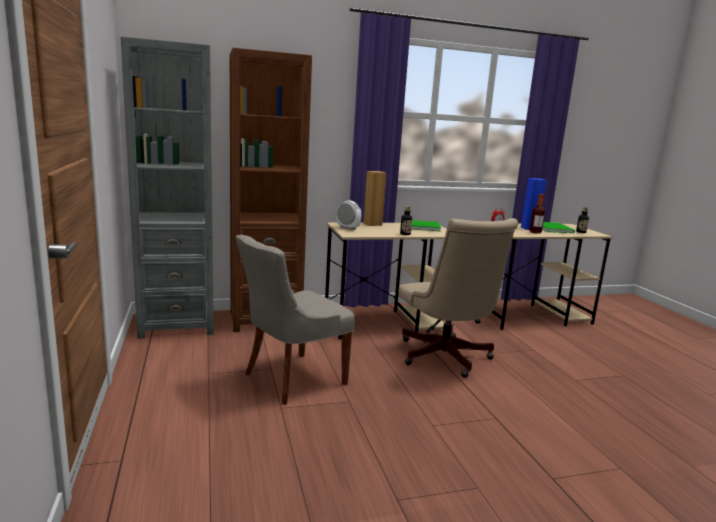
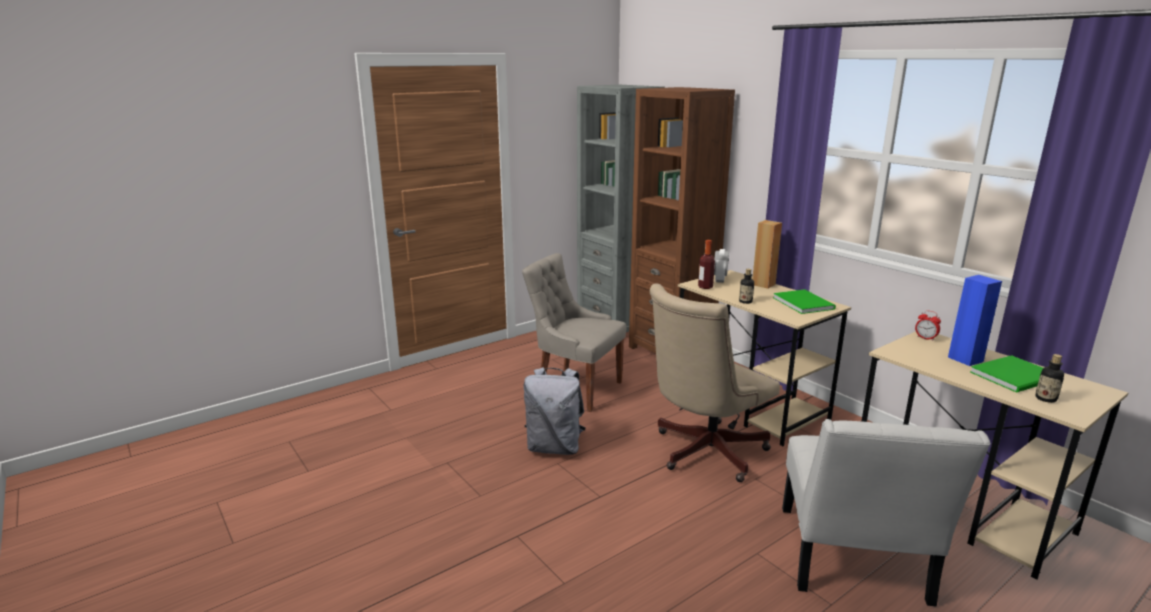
camera: 70 degrees right, 5 degrees up
bottle [530,194,545,234] -> bottle moved to [698,240,715,289]
none -> grey backpack [523,367,586,455]
none -> white chair [782,419,990,606]

